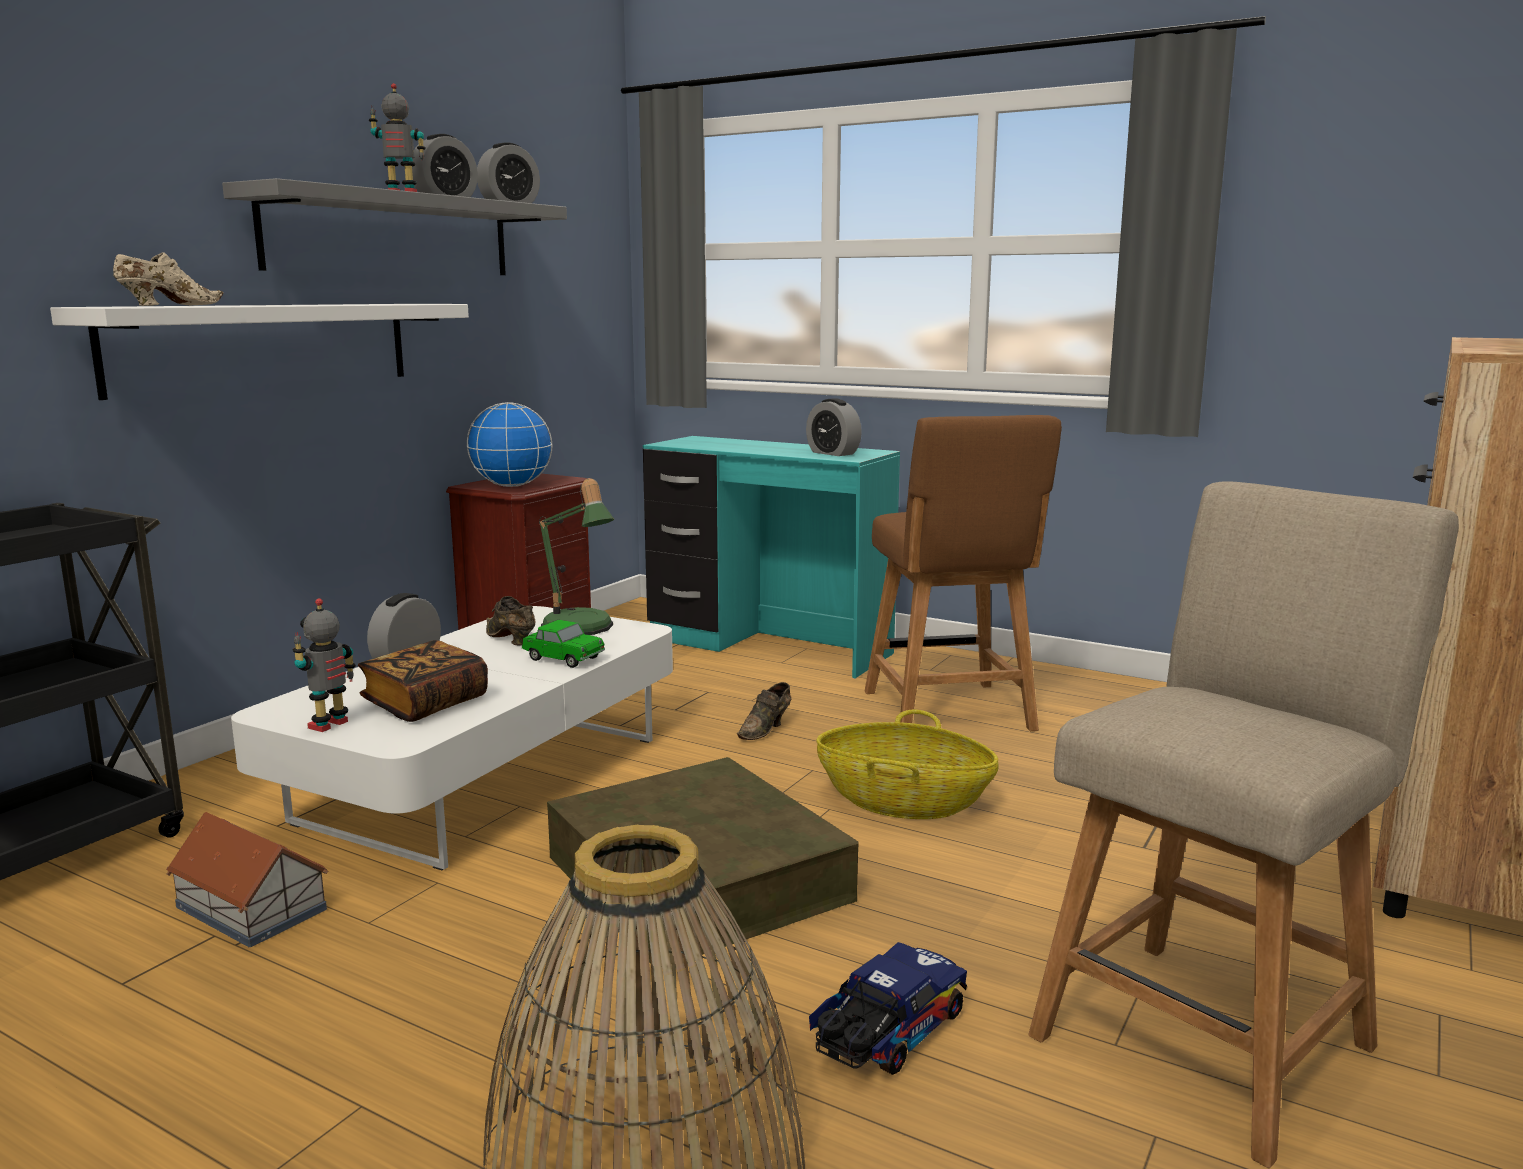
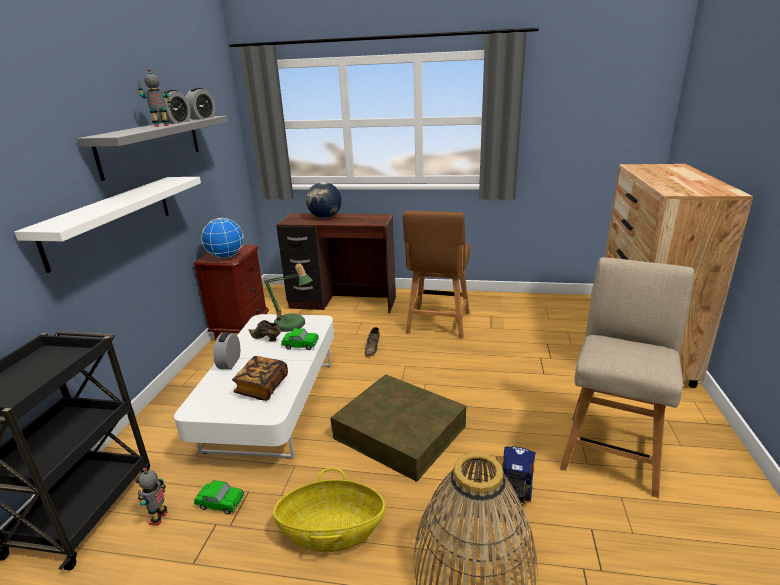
camera: 20 degrees left, 10 degrees up
beige shoe [113,252,223,306] -> none
toy house [166,812,328,947] -> toy car [194,480,245,514]
toy robot [293,598,356,732] -> toy robot moved to [136,467,167,526]
turquoise desk [643,436,900,679] -> brown desk [276,213,396,314]
alarm clock [806,398,862,456] -> none
basket [817,710,998,819] -> basket moved to [273,468,386,552]
brown chair [865,415,1062,731] -> brown chair turned 45 degrees clockwise [403,211,470,339]
none -> globe [306,182,342,218]

